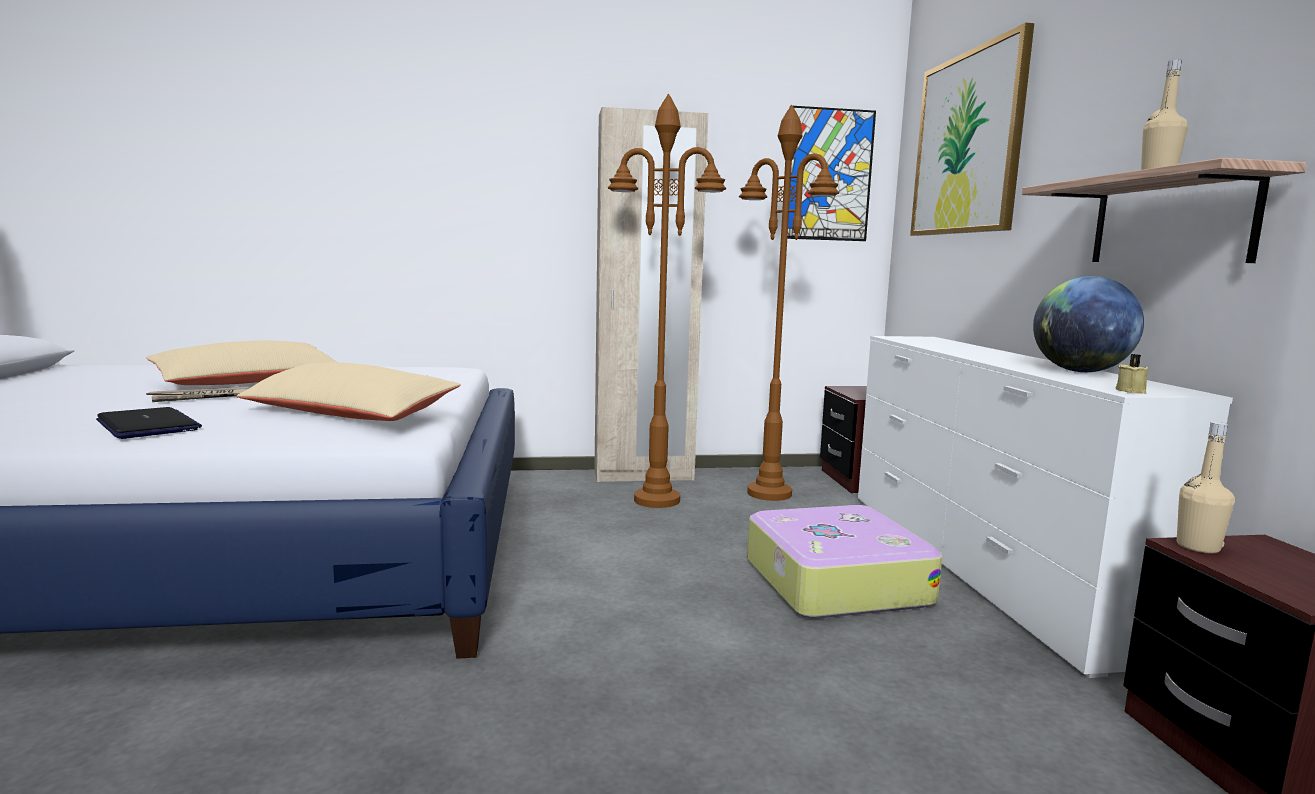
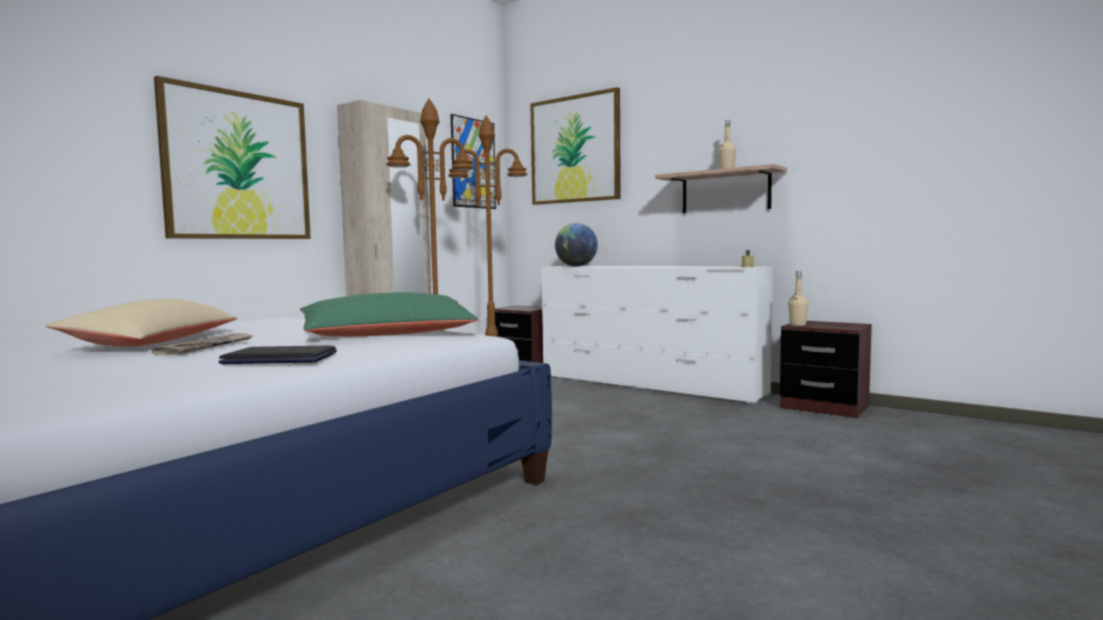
camera: 45 degrees left, 5 degrees down
beige pillow [236,362,461,421] -> green pillow [300,292,479,336]
suitcase [747,505,942,619] -> none
globe [1033,276,1144,372] -> globe moved to [555,223,598,266]
none -> picture [154,76,311,239]

